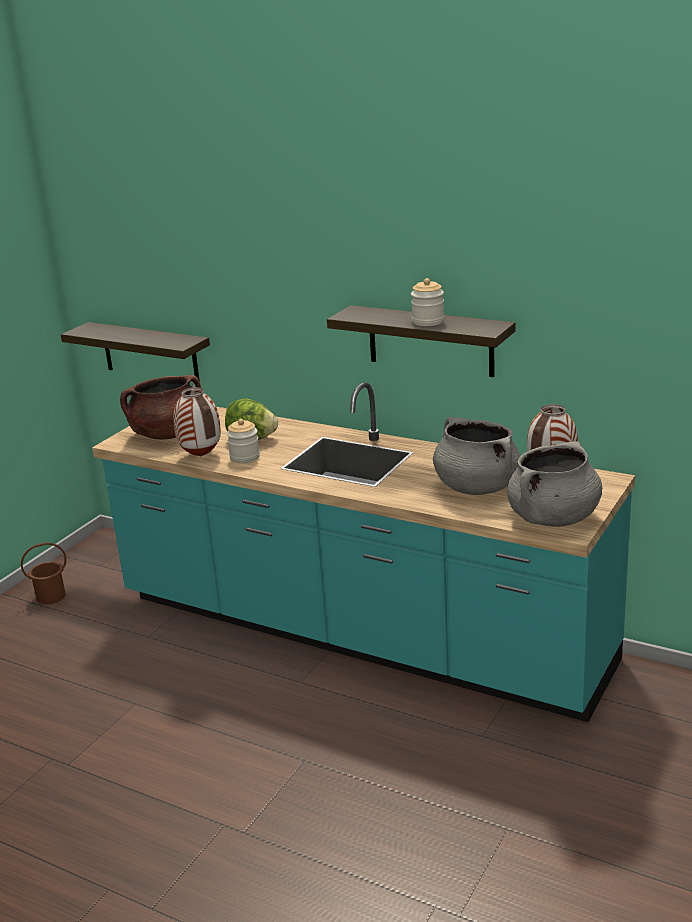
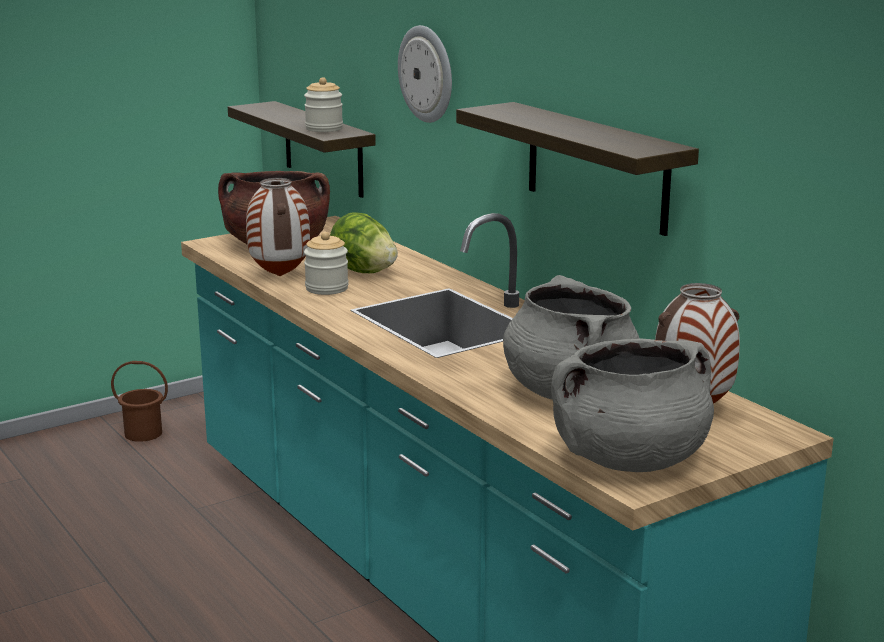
camera: 25 degrees right, 5 degrees down
jar [411,278,444,326] -> jar moved to [304,77,343,132]
none -> wall clock [398,25,452,123]

